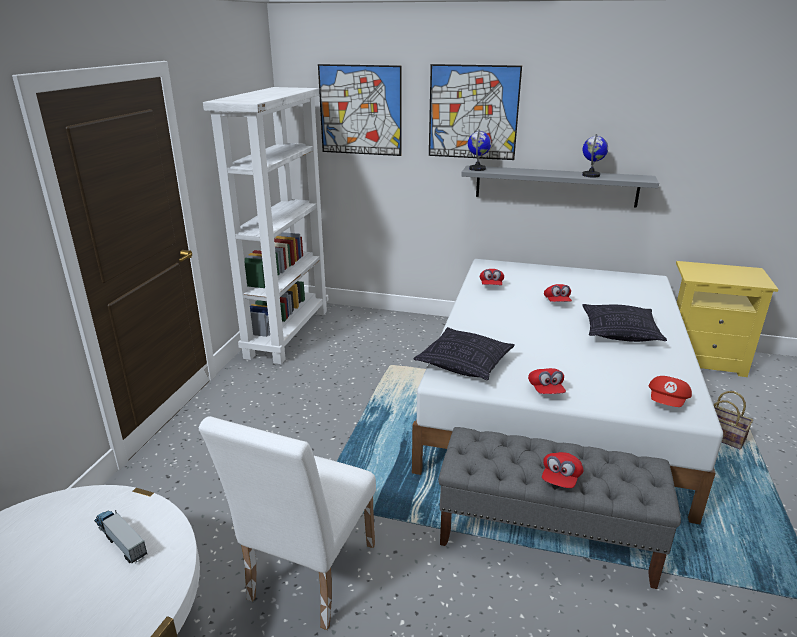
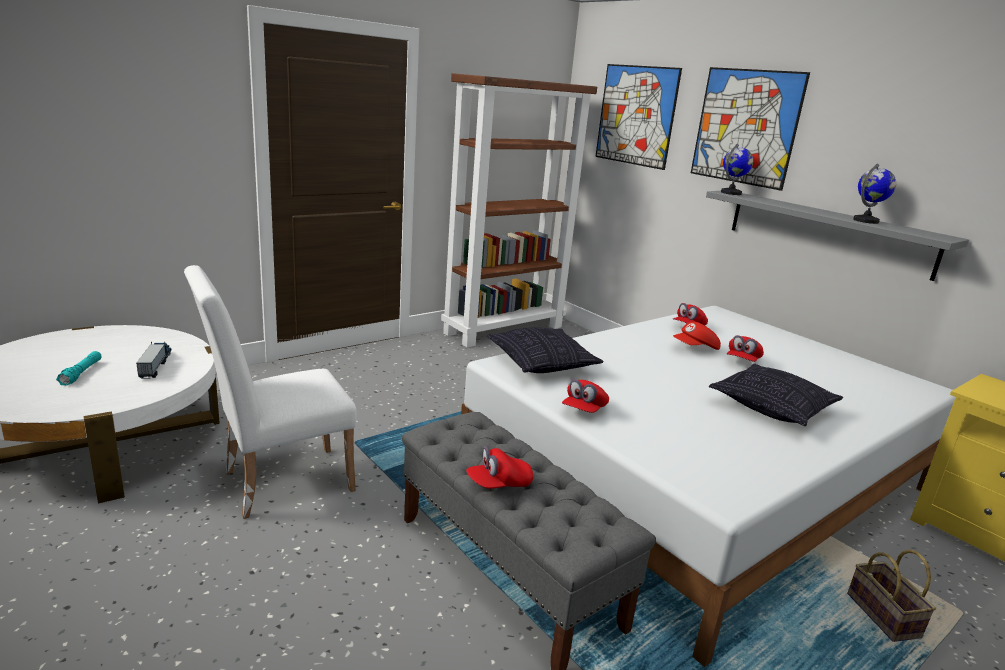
camera: 35 degrees right, 5 degrees down
white bookcase [203,87,328,364] -> brown bookcase [441,73,597,348]
red cap [649,376,692,407] -> red cap moved to [673,322,721,350]
none -> turquoise flashlight [56,351,102,386]

